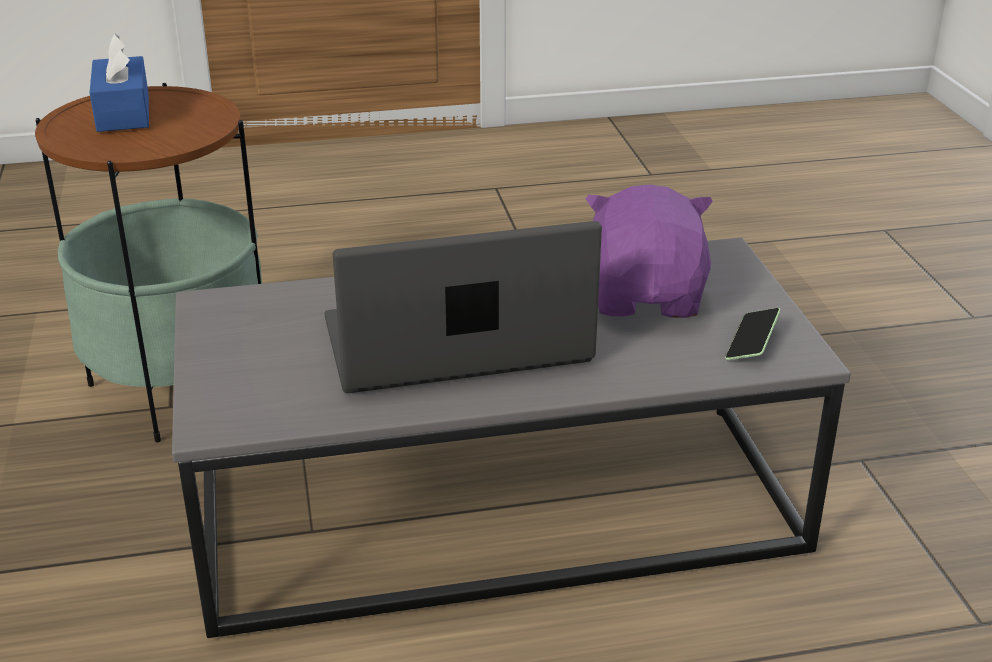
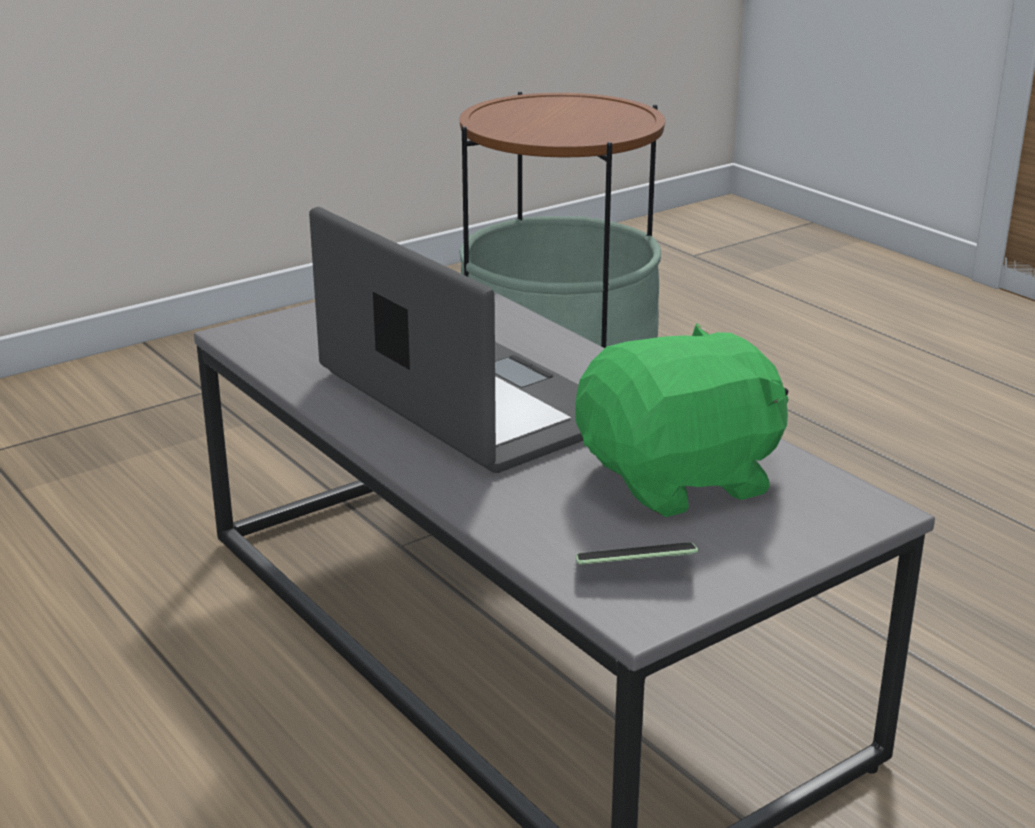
camera: 65 degrees right, 5 degrees down
blue tissue box [90,34,149,132] -> none
purple plush toy [586,185,713,318] -> green plush toy [575,323,788,517]

